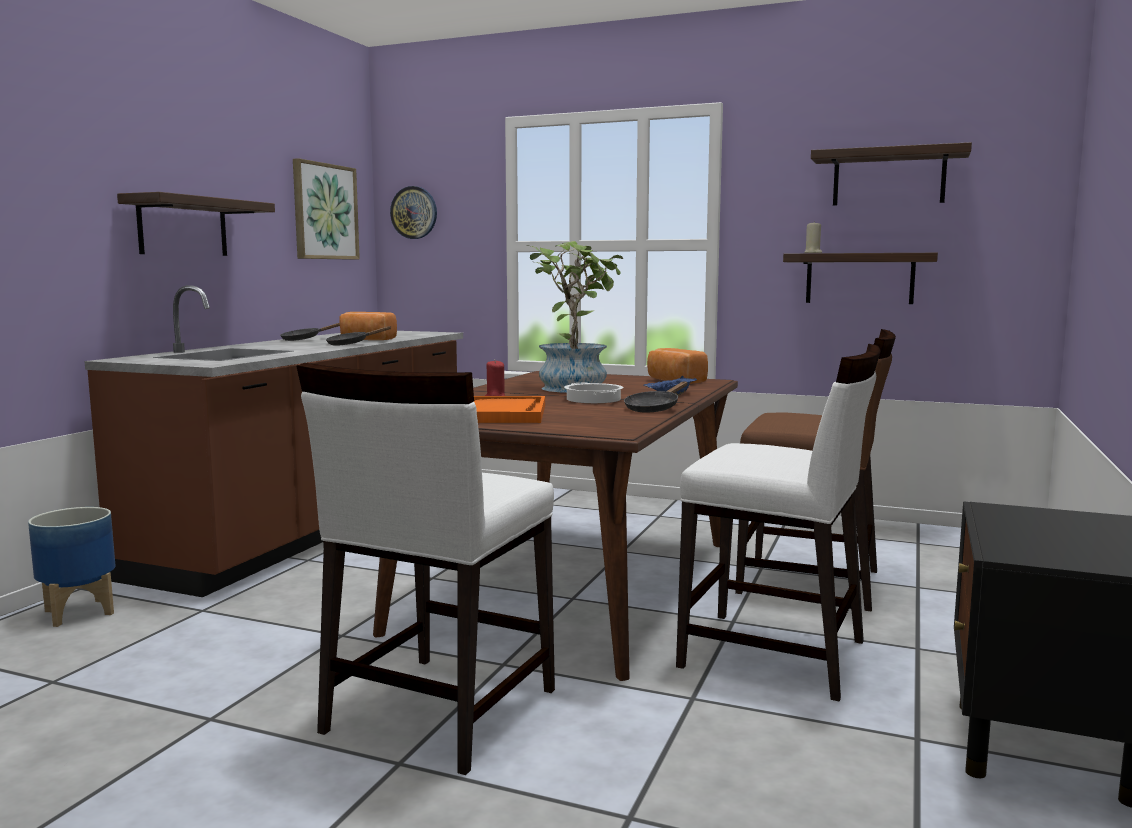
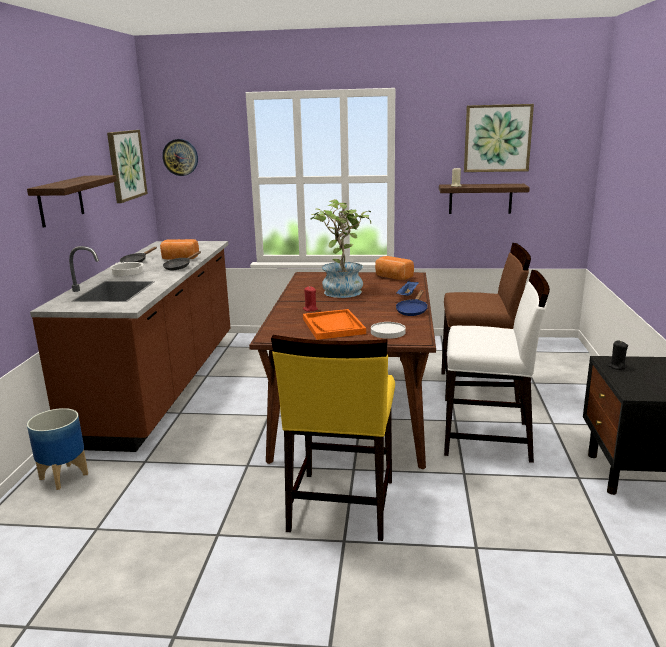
camera: 15 degrees left, 10 degrees up
white chair [296,363,555,775] -> yellow chair [271,335,395,541]
cooking pot [564,383,623,403] -> cooking pot moved to [110,262,144,276]
black frying pan [624,381,687,412] -> blue frying pan [396,290,427,316]
shelf [811,142,972,206] -> picture [464,104,534,172]
none -> white plate [371,322,406,339]
none -> black candle [607,340,628,370]

